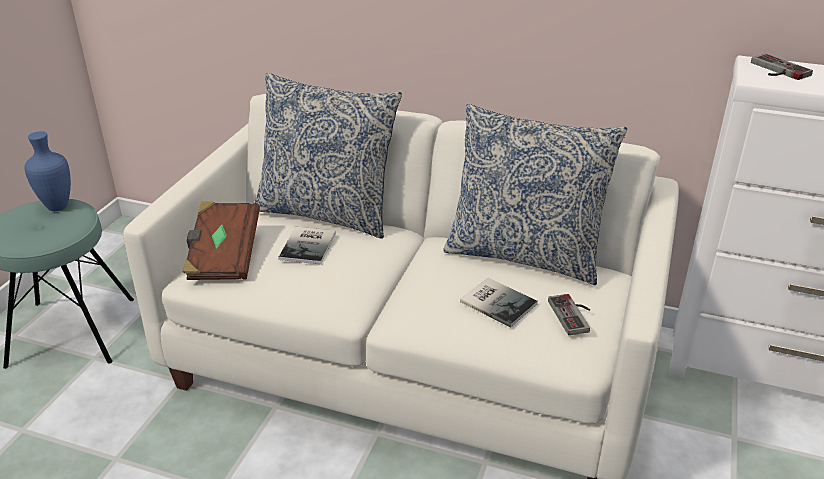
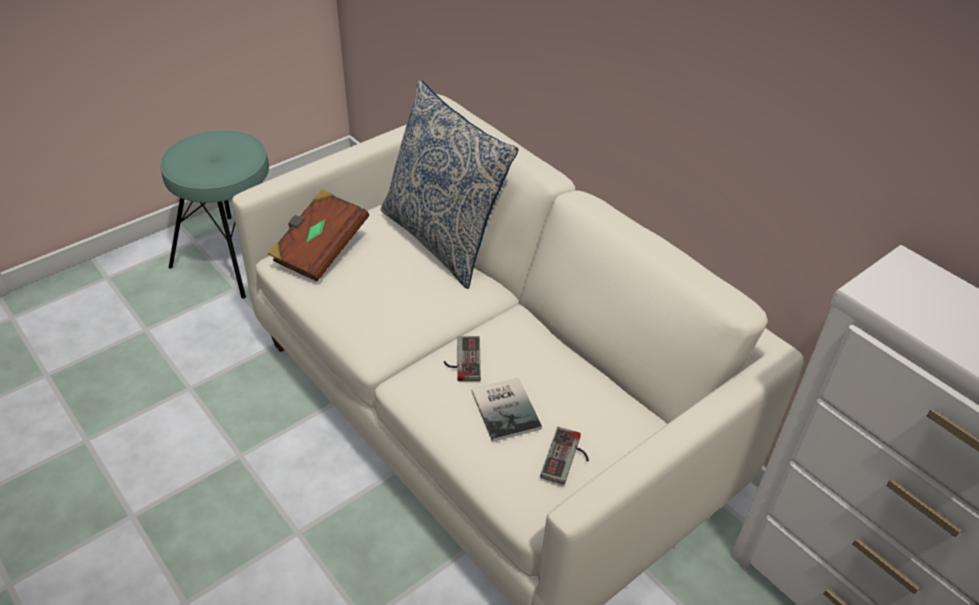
camera: 30 degrees right, 10 degrees up
blue vase [25,131,71,211] -> none
book [278,227,336,264] -> none
pillow [443,104,627,285] -> none
game controller [751,54,813,80] -> game controller moved to [444,336,481,381]

